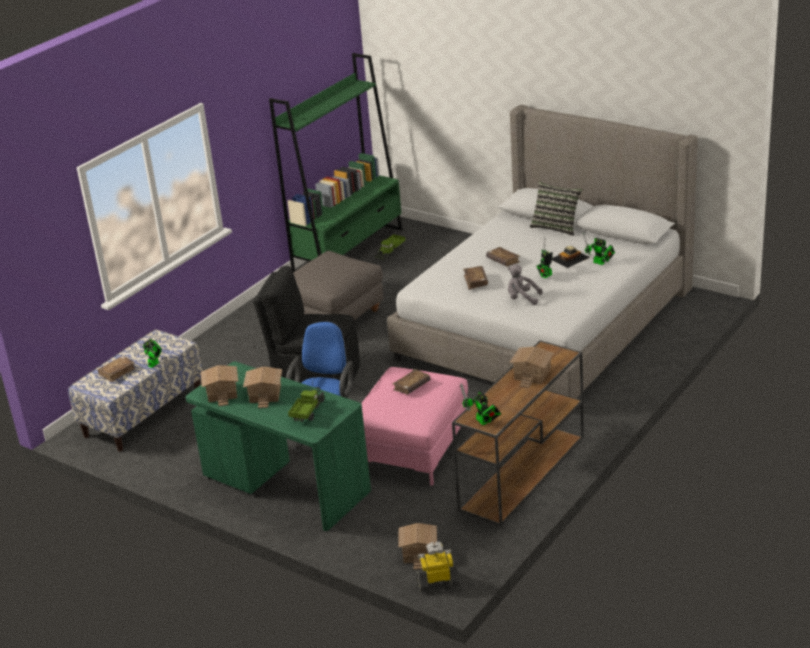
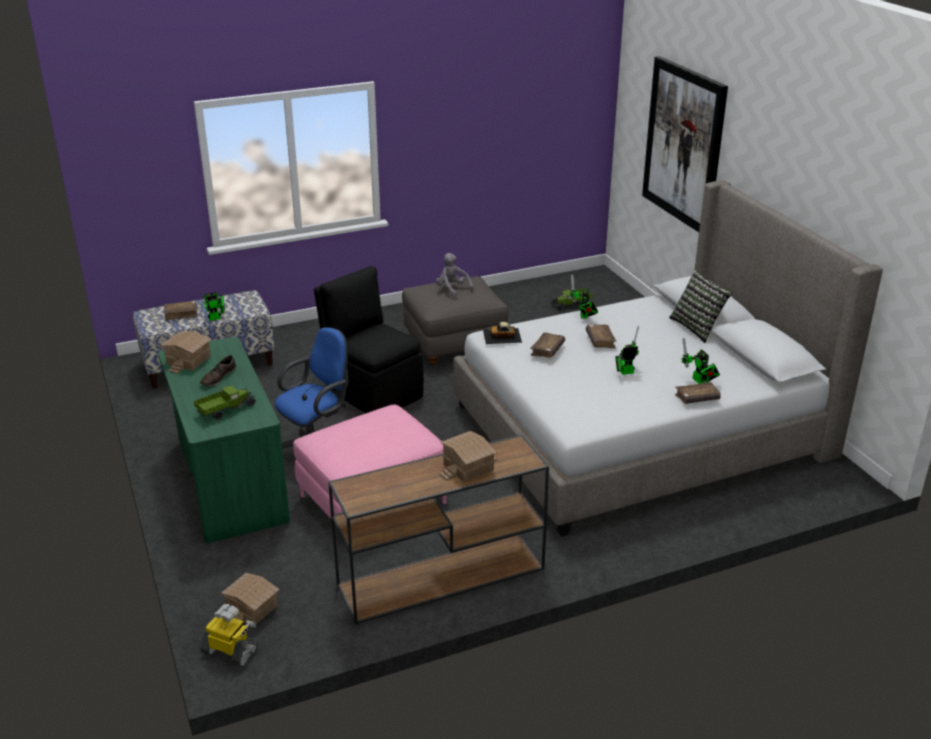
camera: 30 degrees right, 0 degrees up
toy house [243,367,282,408] -> brown shoe [200,355,236,386]
green bookcase [269,53,402,272] -> none
brown book [392,369,431,394] -> brown book moved to [675,382,721,404]
toy robot [460,384,501,425] -> toy robot moved to [570,274,598,319]
grey plush toy [508,264,543,305] -> grey plush toy moved to [436,253,473,297]
toy car [552,246,590,268] -> toy car moved to [483,322,522,344]
none -> picture [642,56,728,232]

